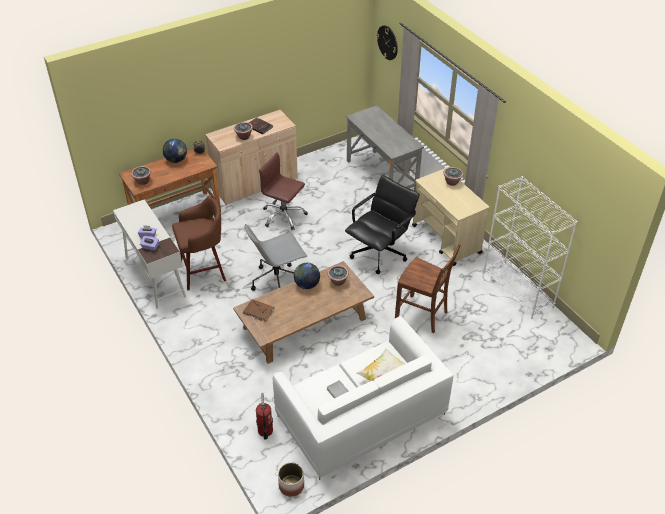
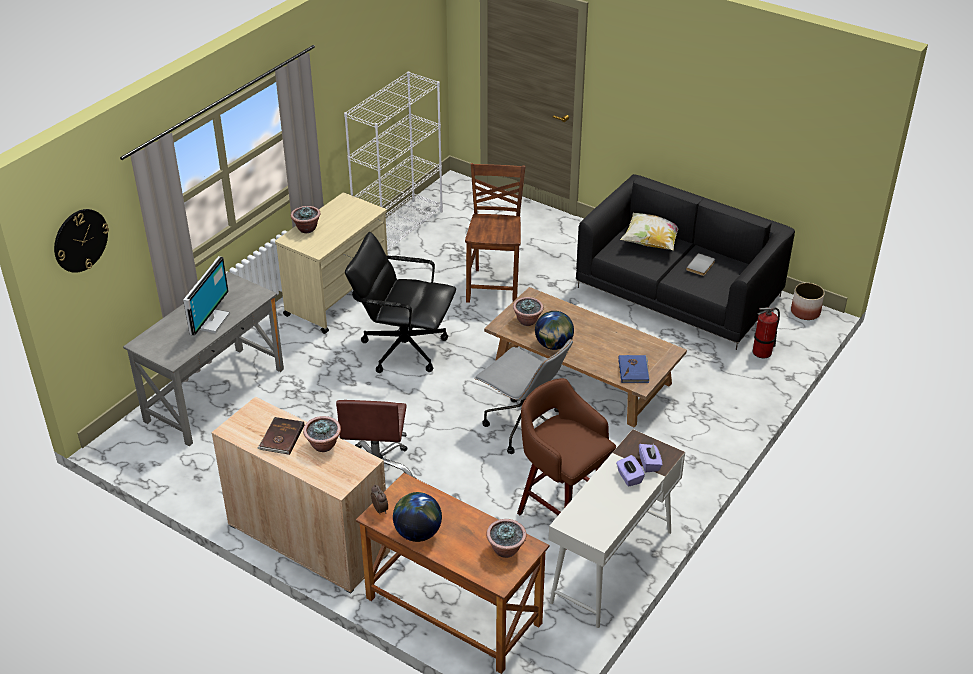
camera: 115 degrees left, 5 degrees down
brown book [243,299,274,322] -> blue book [618,355,650,383]
white sofa [272,316,454,480] -> black sofa [576,174,795,350]
none -> monitor [183,256,230,336]

